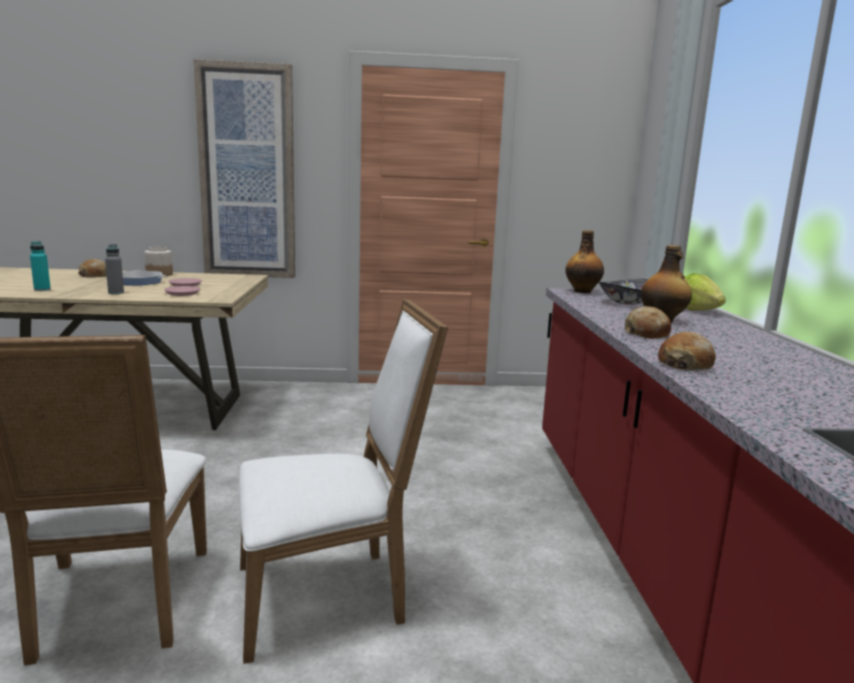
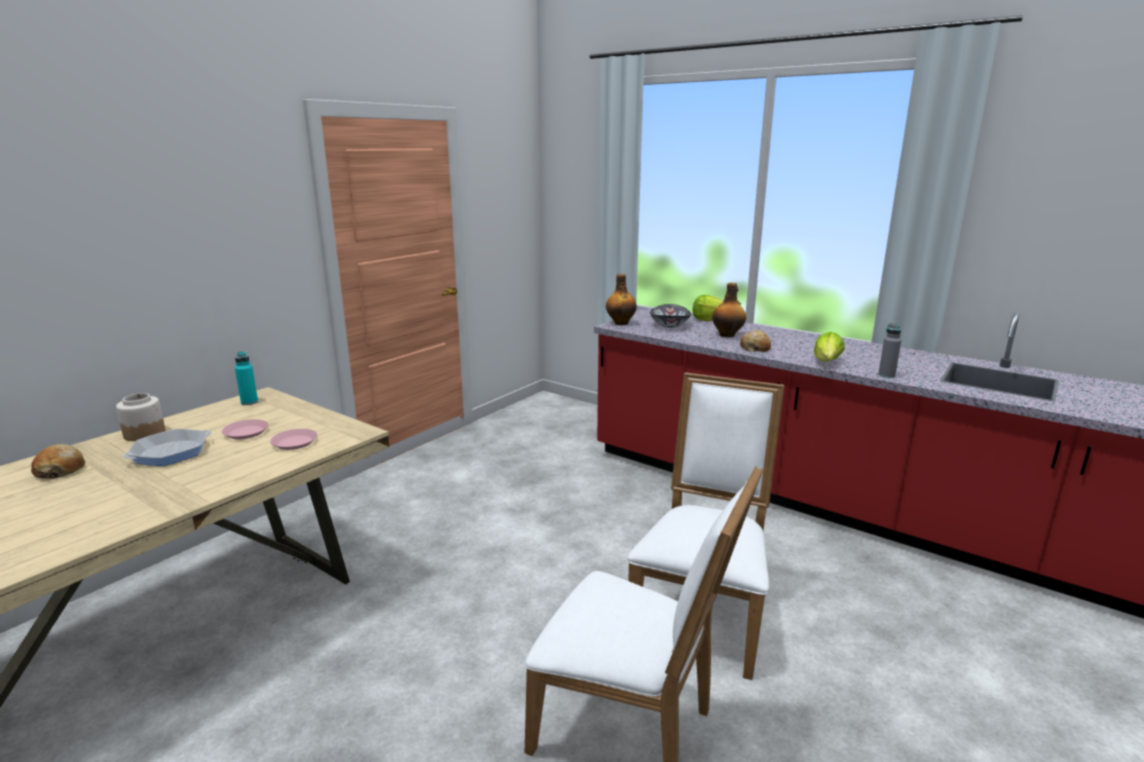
camera: 50 degrees left, 5 degrees up
turquoise bottle [30,241,51,291] -> turquoise bottle moved to [235,351,258,405]
grey bottle [105,244,124,294] -> grey bottle moved to [878,323,901,378]
picture [194,59,295,278] -> none
bread [658,332,716,371] -> lettuce [814,332,845,362]

